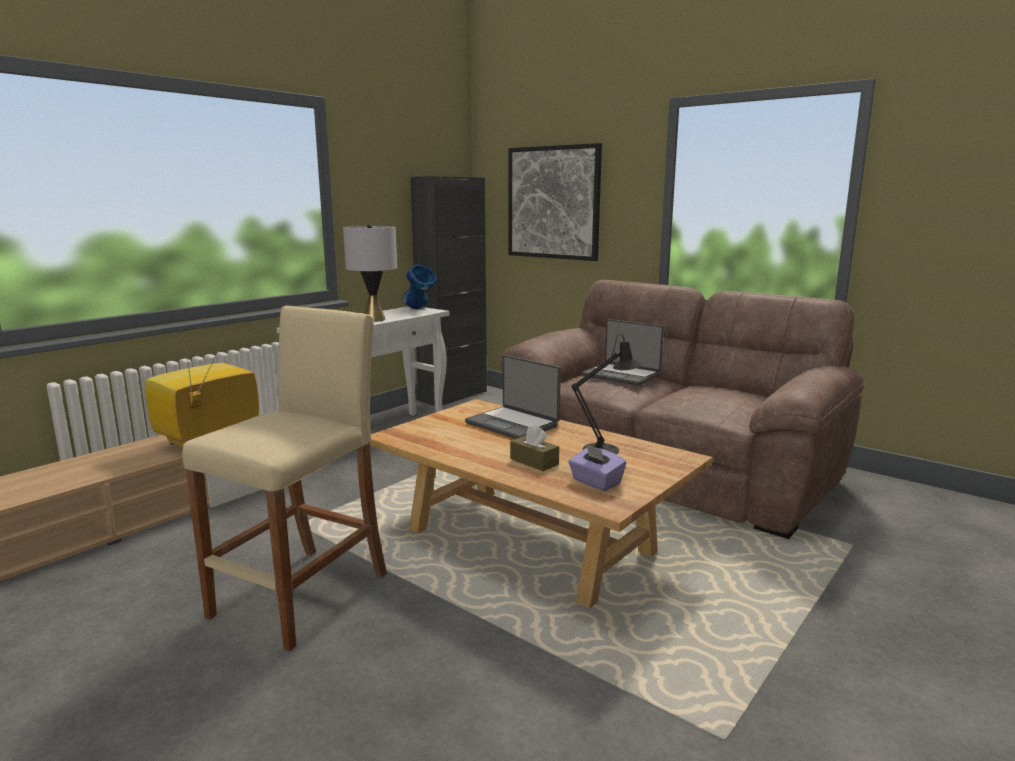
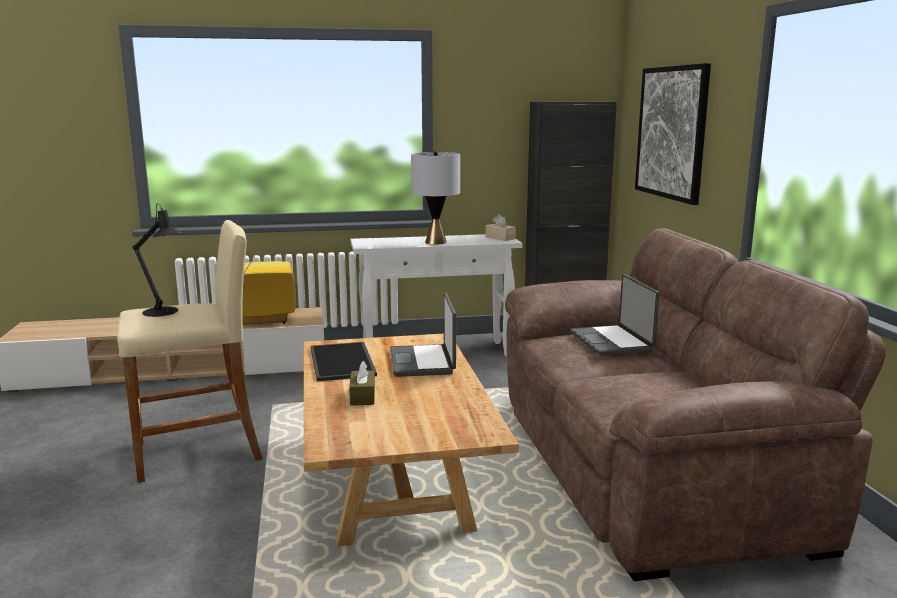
camera: 40 degrees right, 0 degrees up
blue vase [403,264,436,309] -> beige tissue box [486,214,516,241]
purple tissue box [568,444,626,491] -> none
black table lamp [571,334,642,454] -> black table lamp moved to [132,203,181,317]
none -> tray [310,342,377,381]

